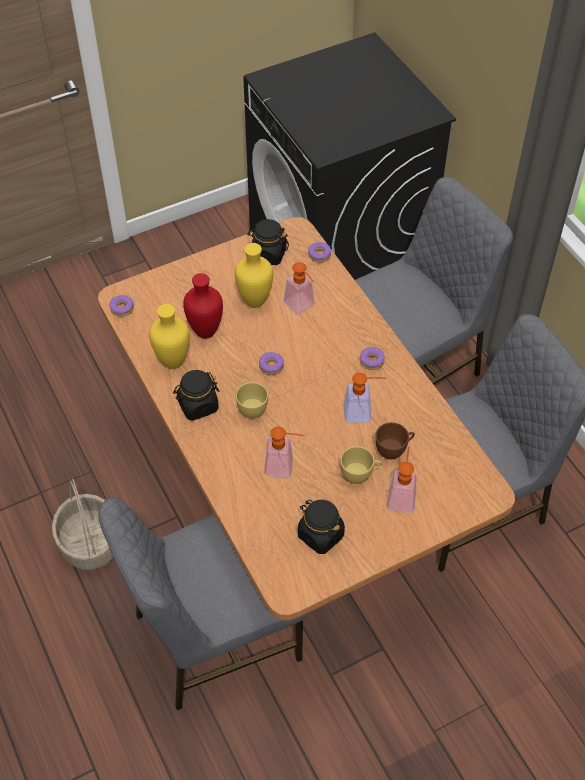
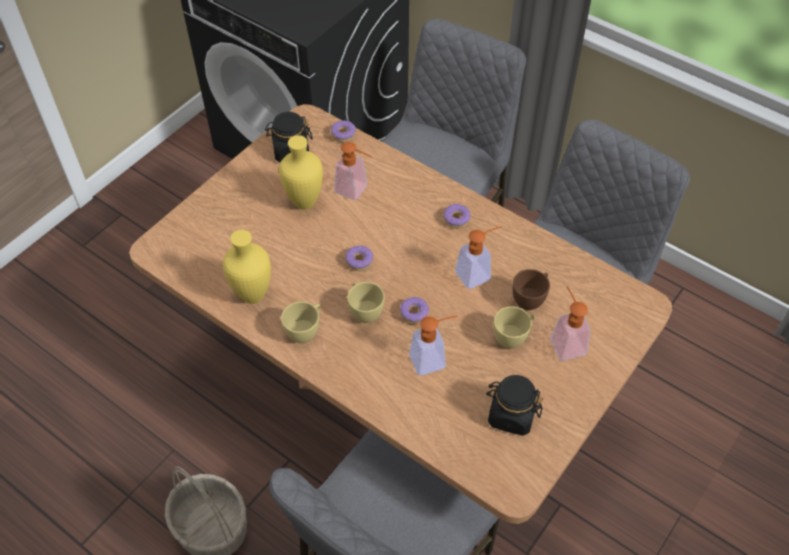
camera: 25 degrees left, 0 degrees up
donut [109,295,134,317] -> donut moved to [400,297,429,324]
black jar [173,370,220,421] -> yellow cup [281,301,321,343]
red vase [183,273,223,339] -> none

